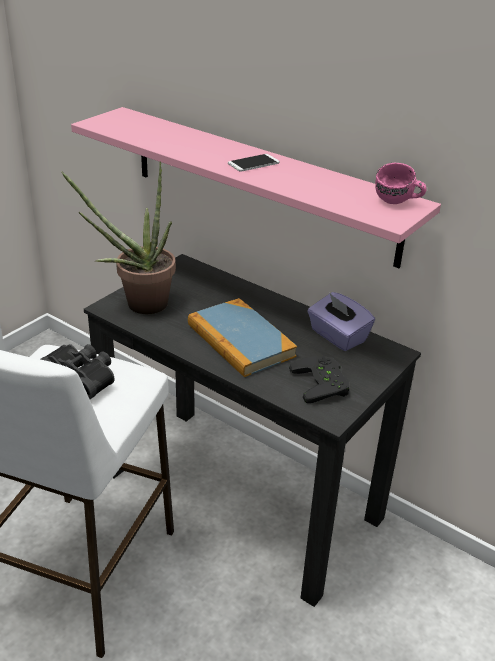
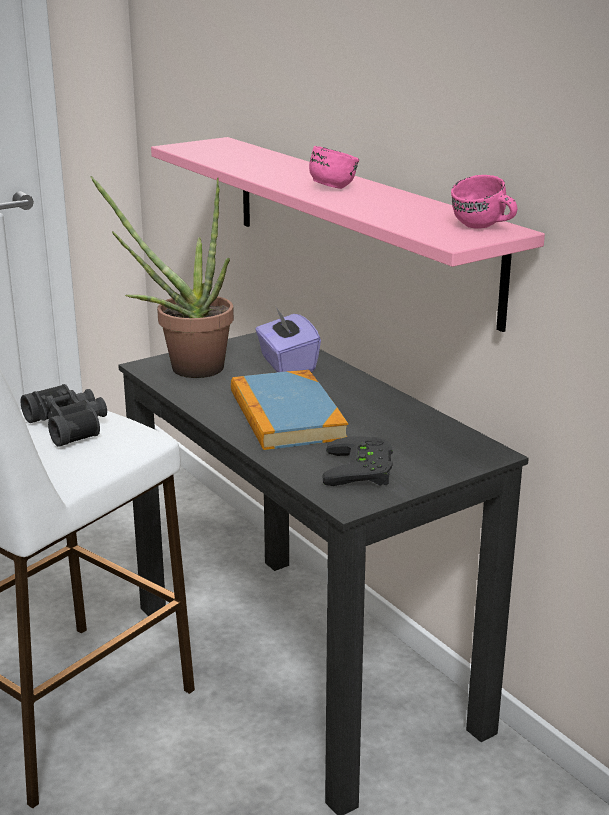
camera: 20 degrees right, 10 degrees down
phone [228,154,280,172] -> pink mug [309,146,359,189]
purple tissue box [307,292,375,351] -> purple tissue box moved to [255,307,321,372]

